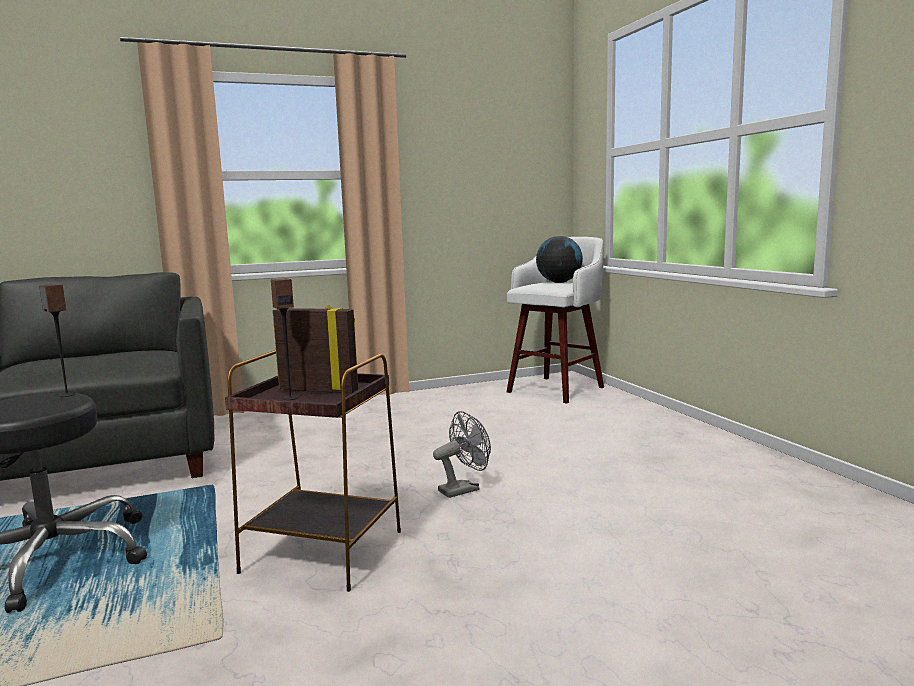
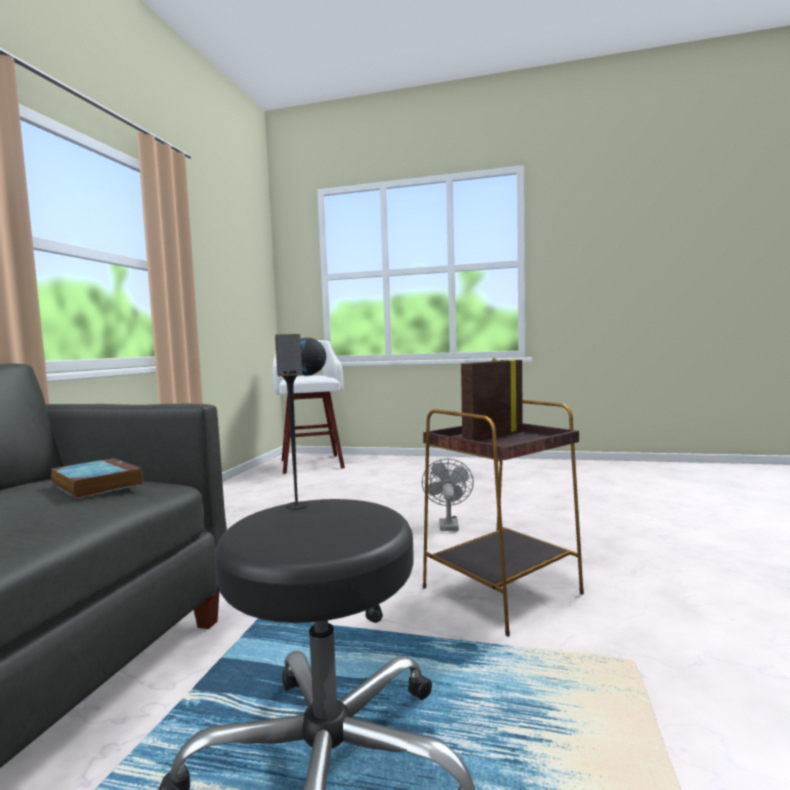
camera: 55 degrees left, 5 degrees down
speaker [271,278,298,400] -> none
none -> book [51,458,143,499]

